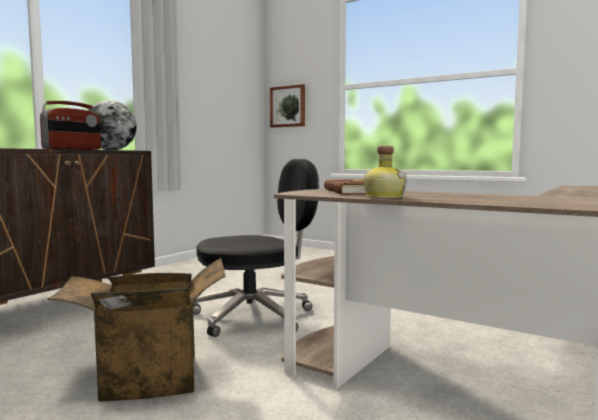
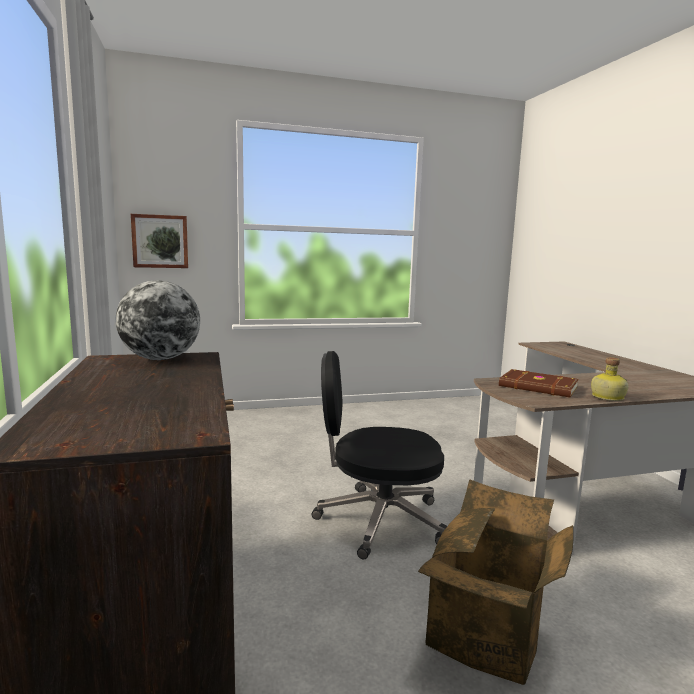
camera: 50 degrees left, 5 degrees up
radio [40,101,101,150] -> none
black office chair [193,159,319,337] -> black office chair turned 105 degrees counterclockwise [312,351,447,560]

